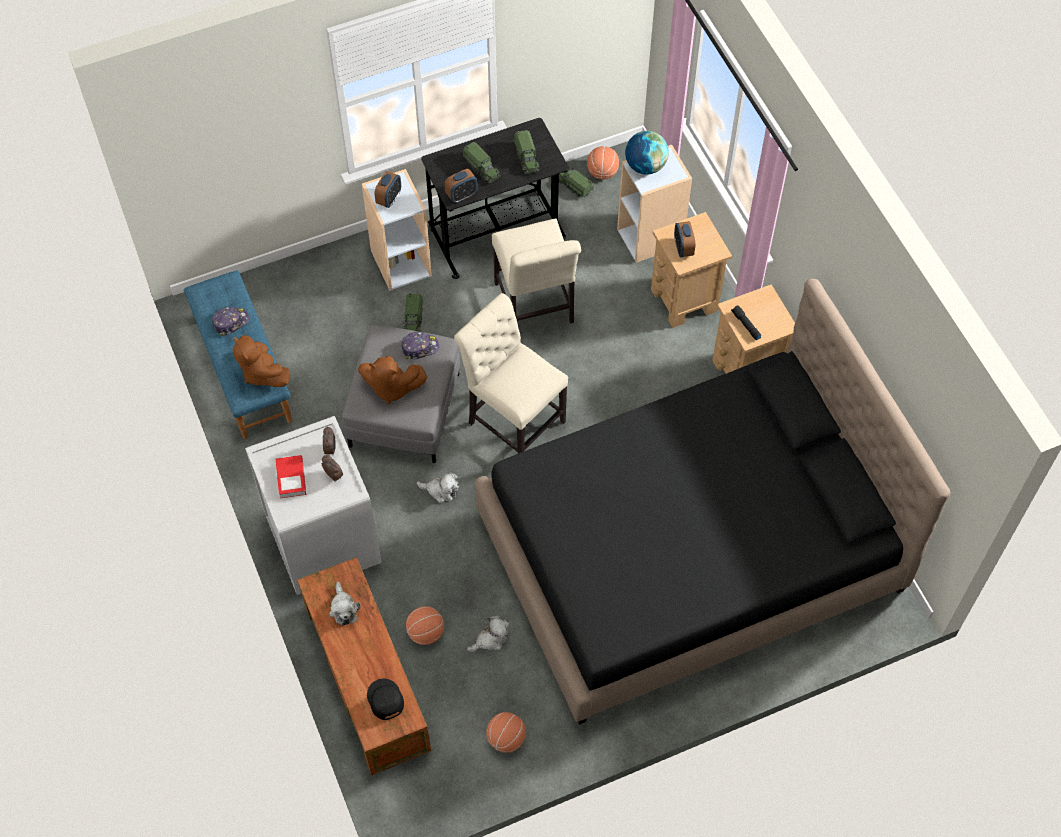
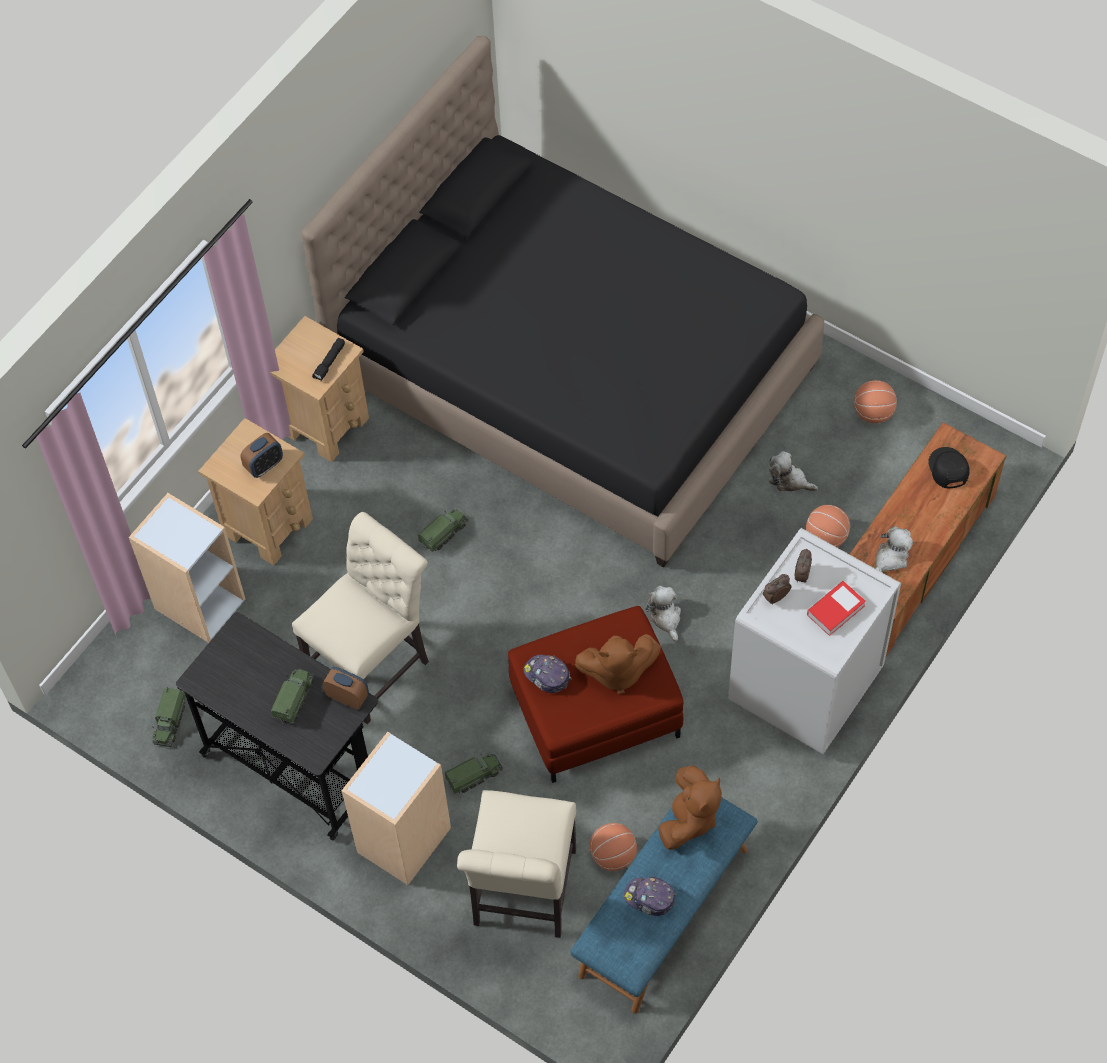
camera: 120 degrees left, 0 degrees up
grey ottoman [342,325,460,463] -> red ottoman [508,606,684,783]
brown plush toy [358,356,427,404] -> brown plush toy turned 105 degrees clockwise [575,634,661,694]
black cap [367,678,404,720] -> black cap turned 135 degrees clockwise [928,447,970,488]
alarm clock [374,171,401,208] -> none
beige chair [454,293,568,454] -> beige chair moved to [457,790,576,938]
toy truck [514,130,539,174] -> toy truck moved to [418,509,468,552]
basketball [587,146,619,180] -> basketball moved to [590,823,637,871]
globe [625,131,669,175] -> none

